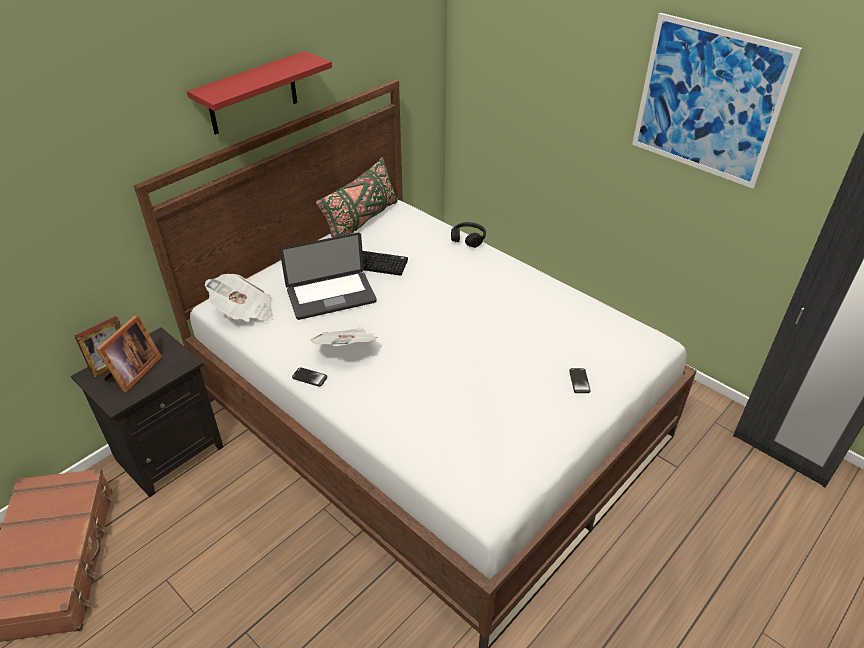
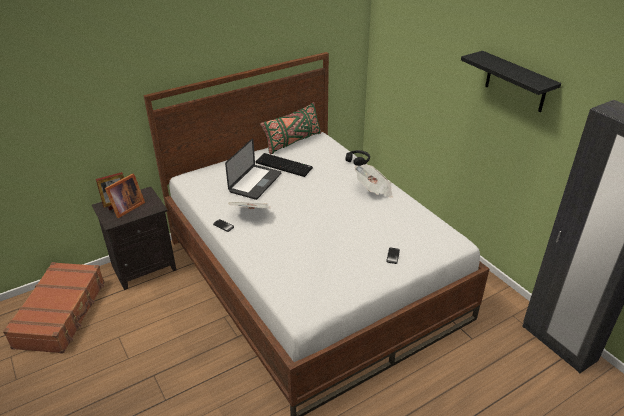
camera: 15 degrees right, 5 degrees down
red shelf [187,51,332,135] -> none
newspaper [205,274,273,322] -> newspaper moved to [355,164,393,198]
laptop [280,233,377,320] -> laptop turned 60 degrees counterclockwise [225,138,281,200]
picture [632,13,802,189] -> black shelf [461,51,561,112]

